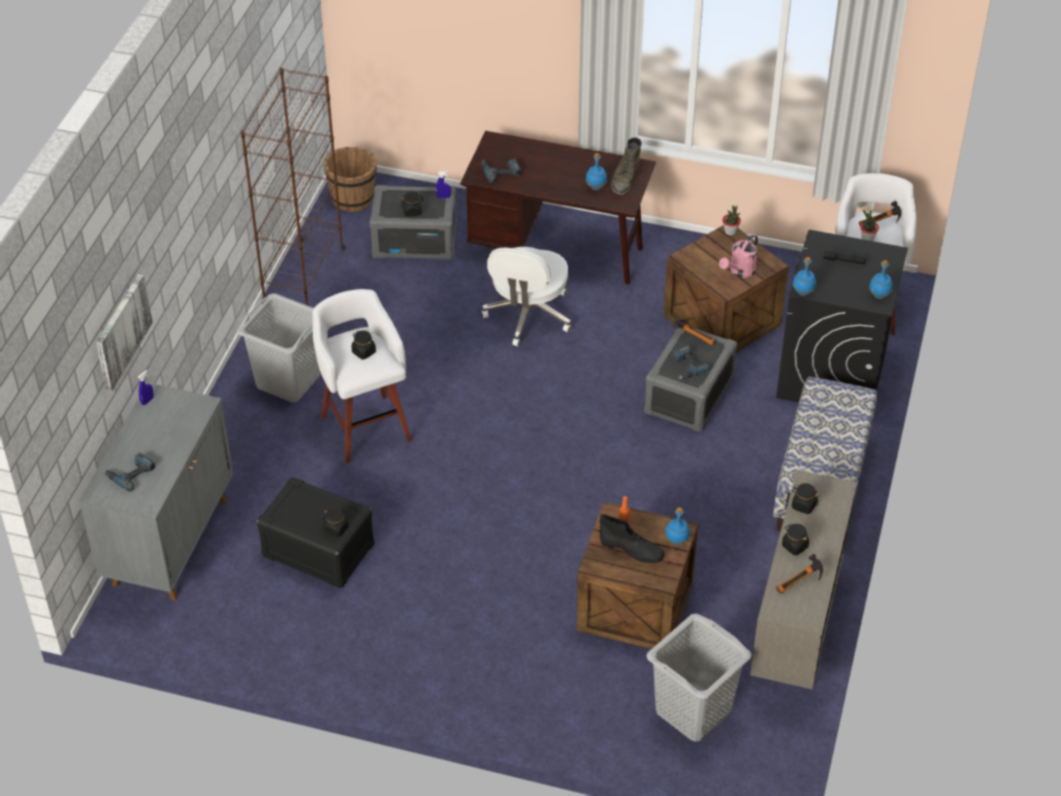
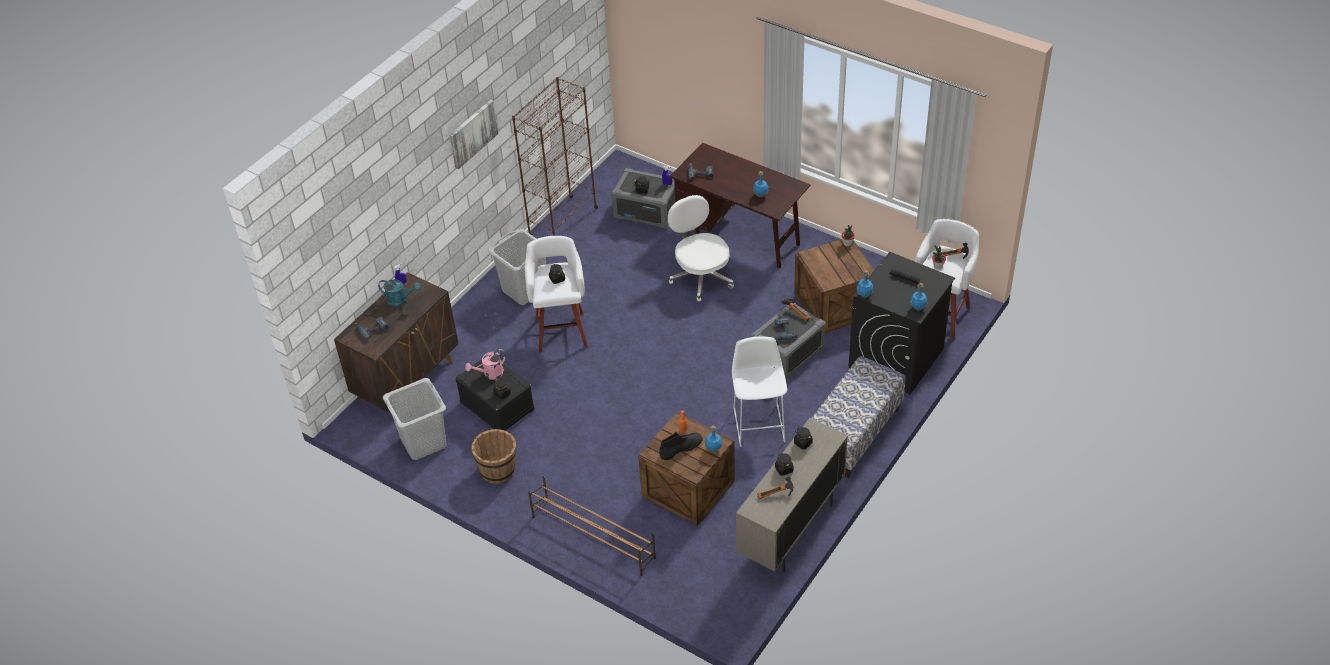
camera: 20 degrees right, 0 degrees up
grey cabinet [79,383,233,601] -> brown cabinet [334,272,459,413]
picture [96,274,153,391] -> picture moved to [449,99,499,169]
brown bucket [324,147,377,212] -> brown bucket moved to [472,429,516,484]
white office chair [482,247,571,346] -> white office chair turned 120 degrees clockwise [668,195,734,302]
black boot [600,514,665,563] -> black boot turned 75 degrees counterclockwise [659,431,703,460]
green boot [611,137,642,195] -> none
grey laundry basket [647,613,752,742] -> grey laundry basket moved to [383,378,446,460]
pink watering can [719,234,758,278] -> pink watering can moved to [465,349,506,380]
none -> turquoise watering can [378,279,421,307]
none -> brown shoe rack [528,476,656,576]
none -> white stool [732,336,787,447]

